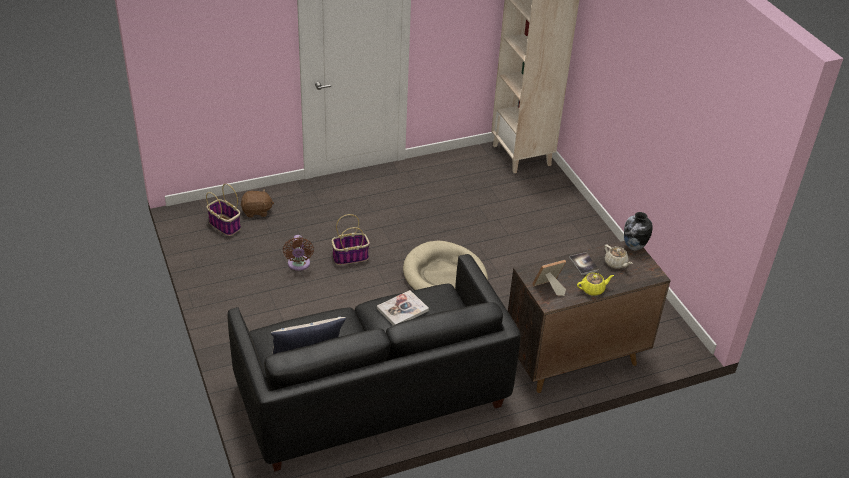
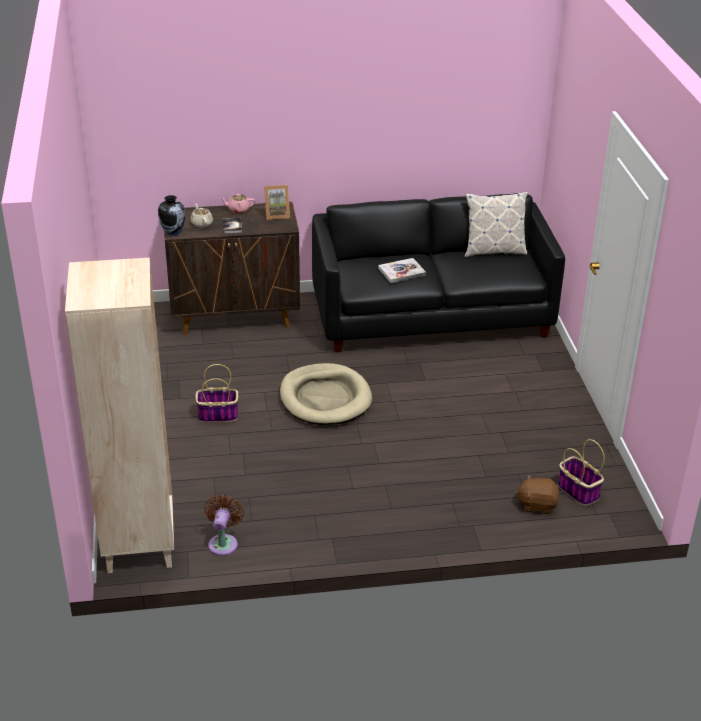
camera: 165 degrees left, 5 degrees down
brown fan [283,235,314,271] -> brown fan moved to [204,495,244,556]
basket [332,214,370,265] -> basket moved to [195,364,238,423]
yellow teapot [577,273,614,296] -> pink teapot [220,194,255,213]

